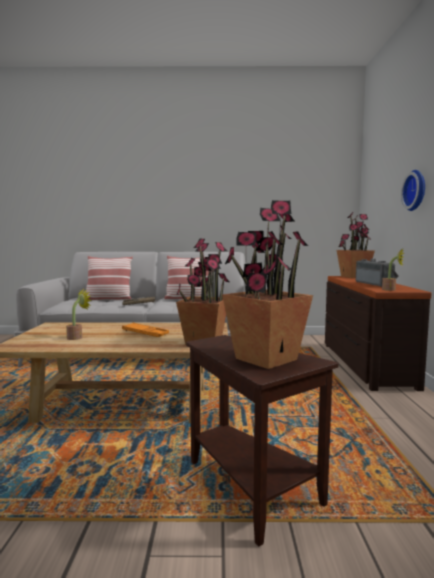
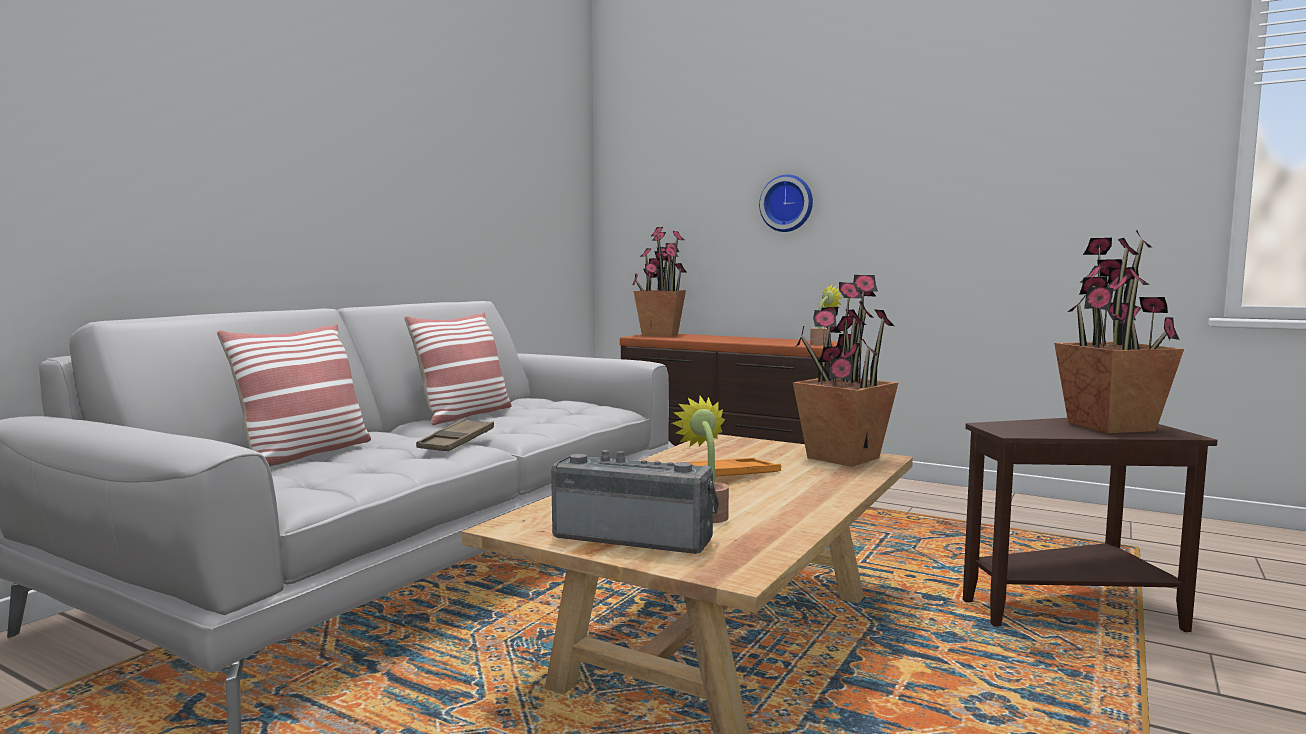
camera: 60 degrees left, 0 degrees up
radio [356,259,399,287] -> radio moved to [551,450,719,554]

